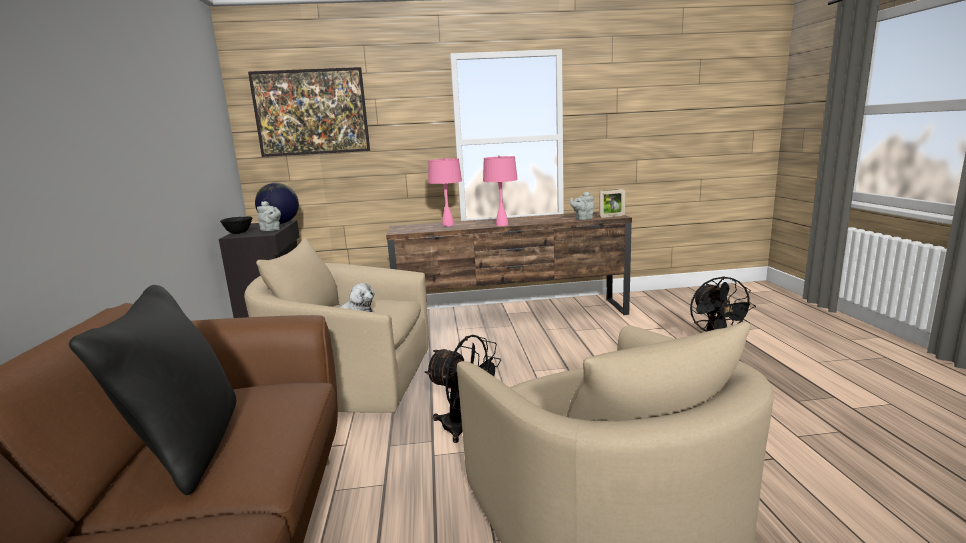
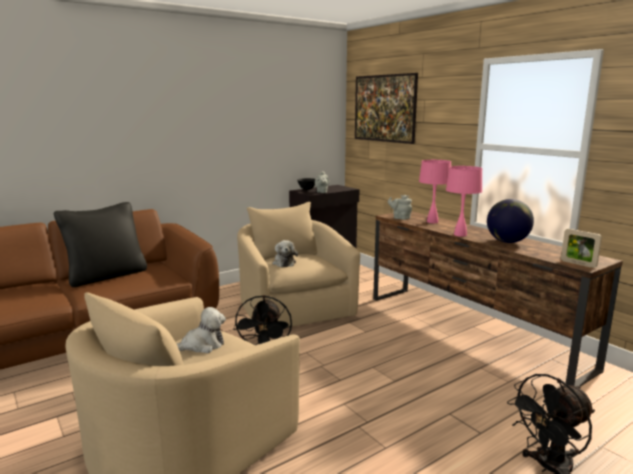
camera: 60 degrees right, 0 degrees up
globe [255,183,299,224] -> globe moved to [487,199,534,243]
grey teapot [570,192,594,220] -> grey teapot moved to [388,195,412,220]
none -> plush toy [176,307,226,353]

